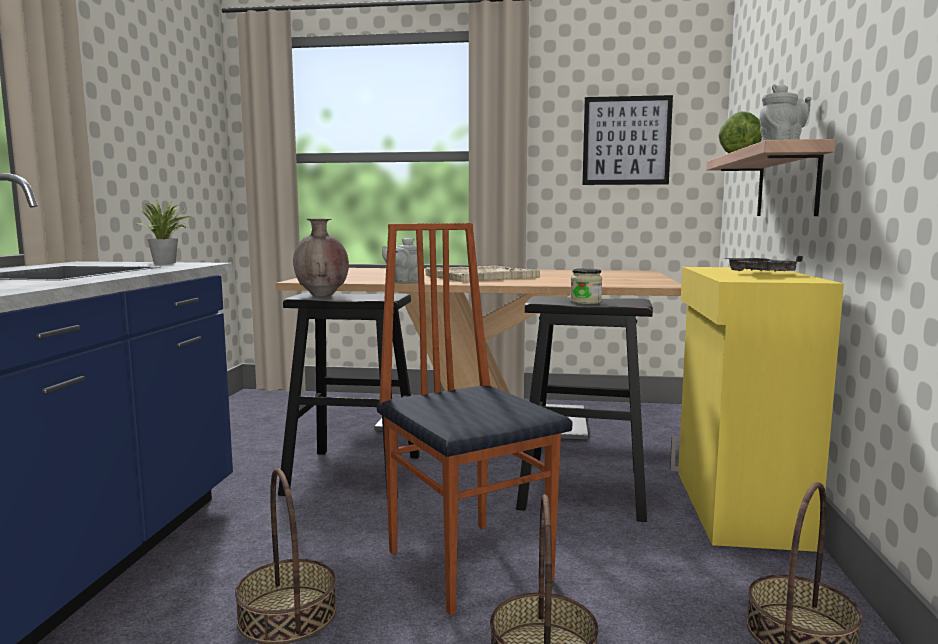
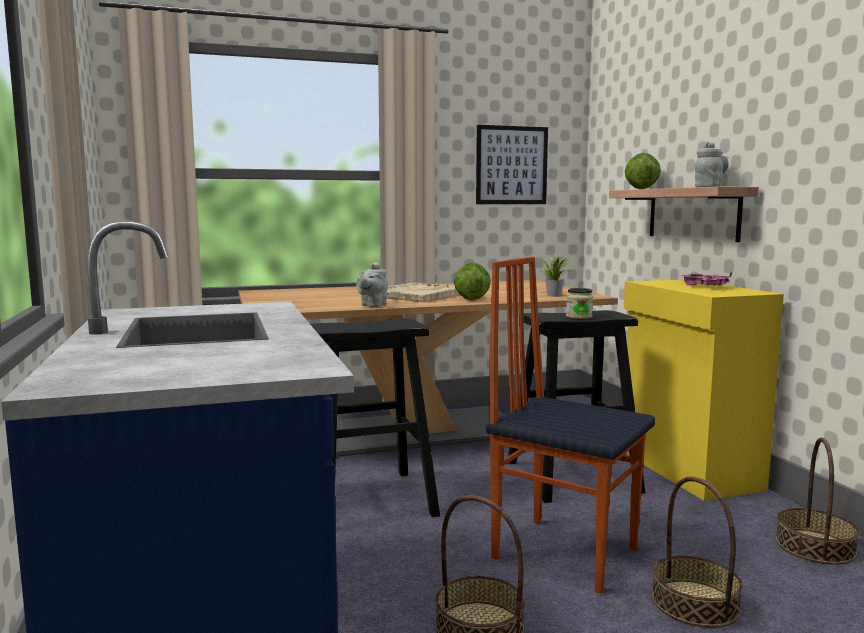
camera: 25 degrees left, 0 degrees up
potted plant [137,199,192,264] -> potted plant moved to [541,254,575,297]
brown vase [293,218,349,297] -> none
grey tray [724,256,803,271] -> pink tray [683,272,732,286]
none -> lettuce [454,262,491,300]

